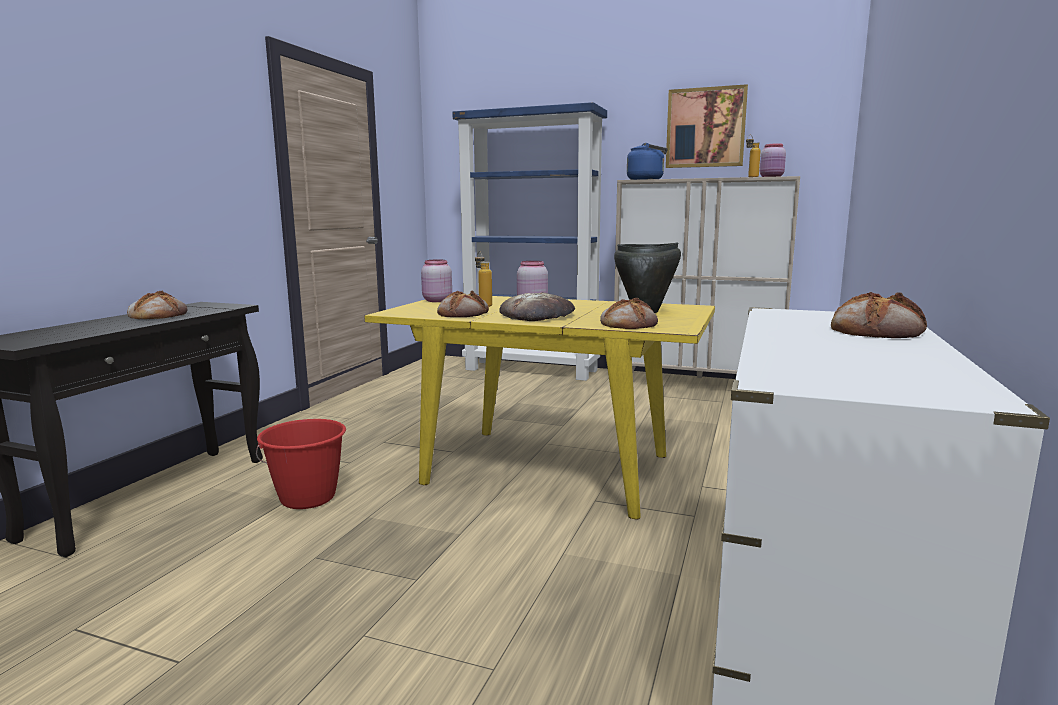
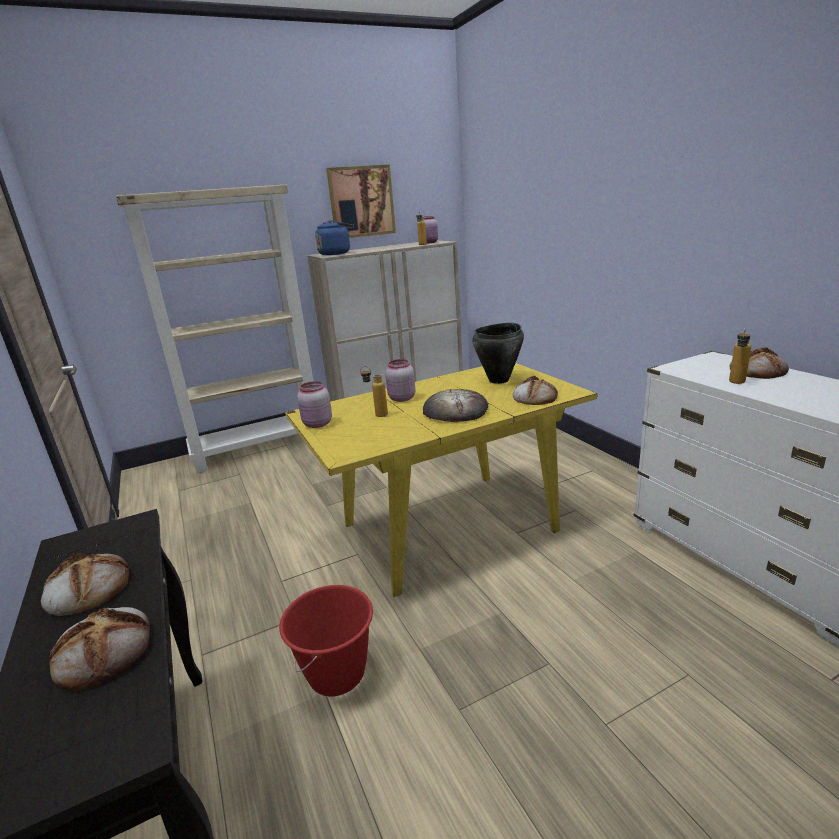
camera: 45 degrees left, 10 degrees up
bread [437,291,489,317] -> bread moved to [49,607,150,691]
blue bookcase [452,102,607,381] -> beige bookcase [116,184,314,473]
none -> bottle [729,328,751,384]

